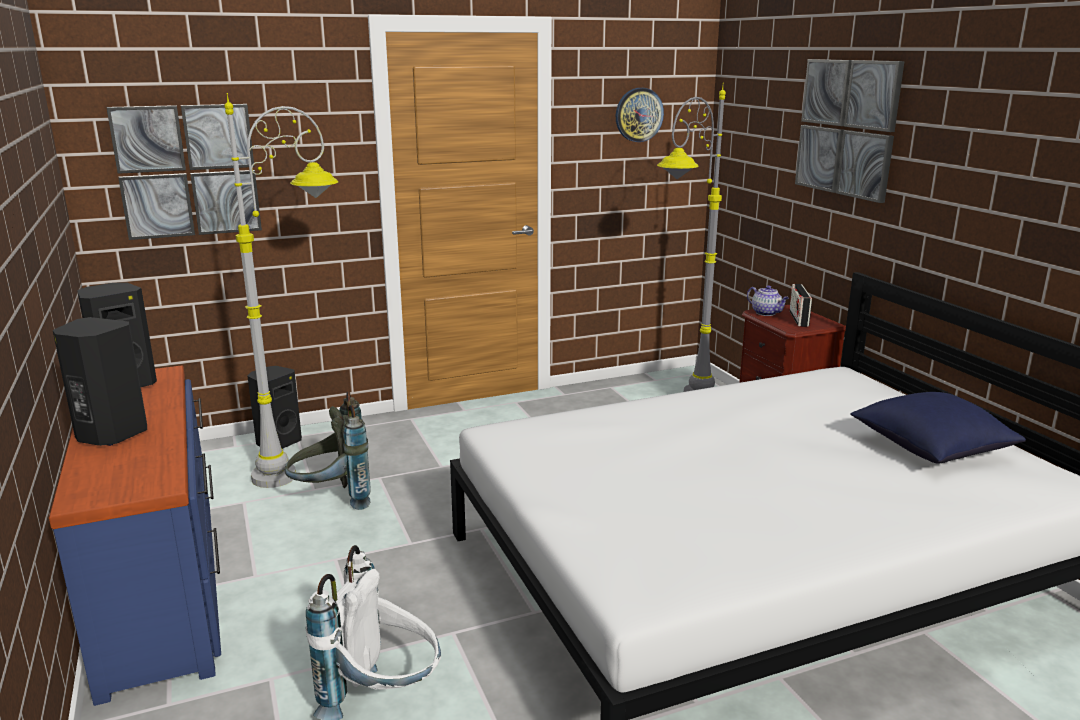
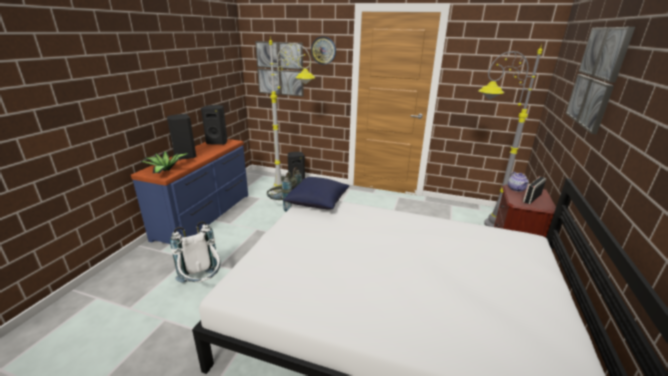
camera: 40 degrees right, 5 degrees up
wall clock [616,88,664,142] -> wall clock moved to [311,36,336,65]
blue pillow [850,392,1026,464] -> blue pillow moved to [283,177,349,209]
none -> potted plant [141,152,189,173]

